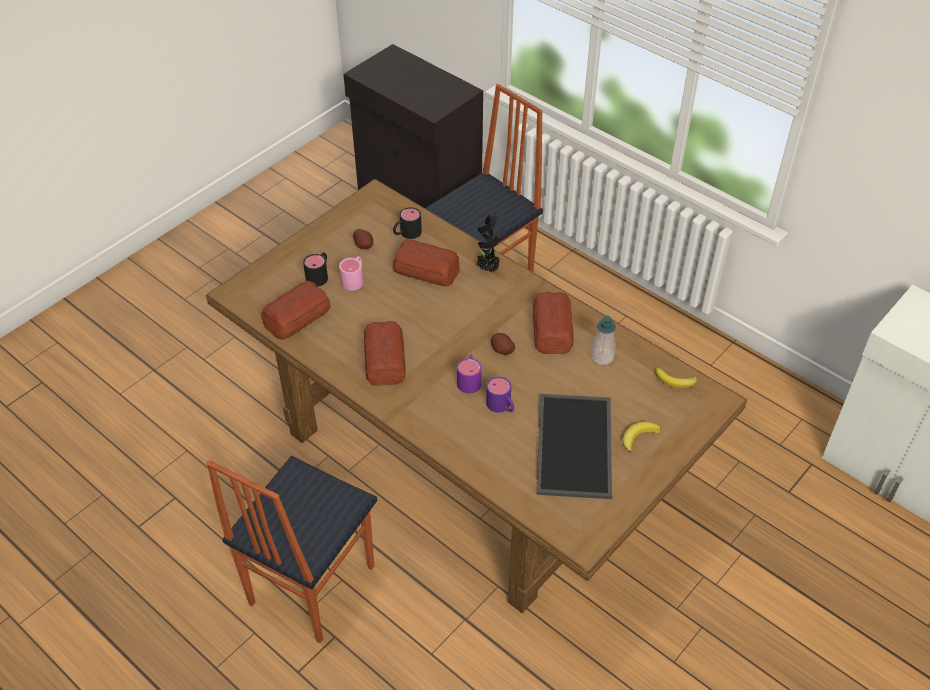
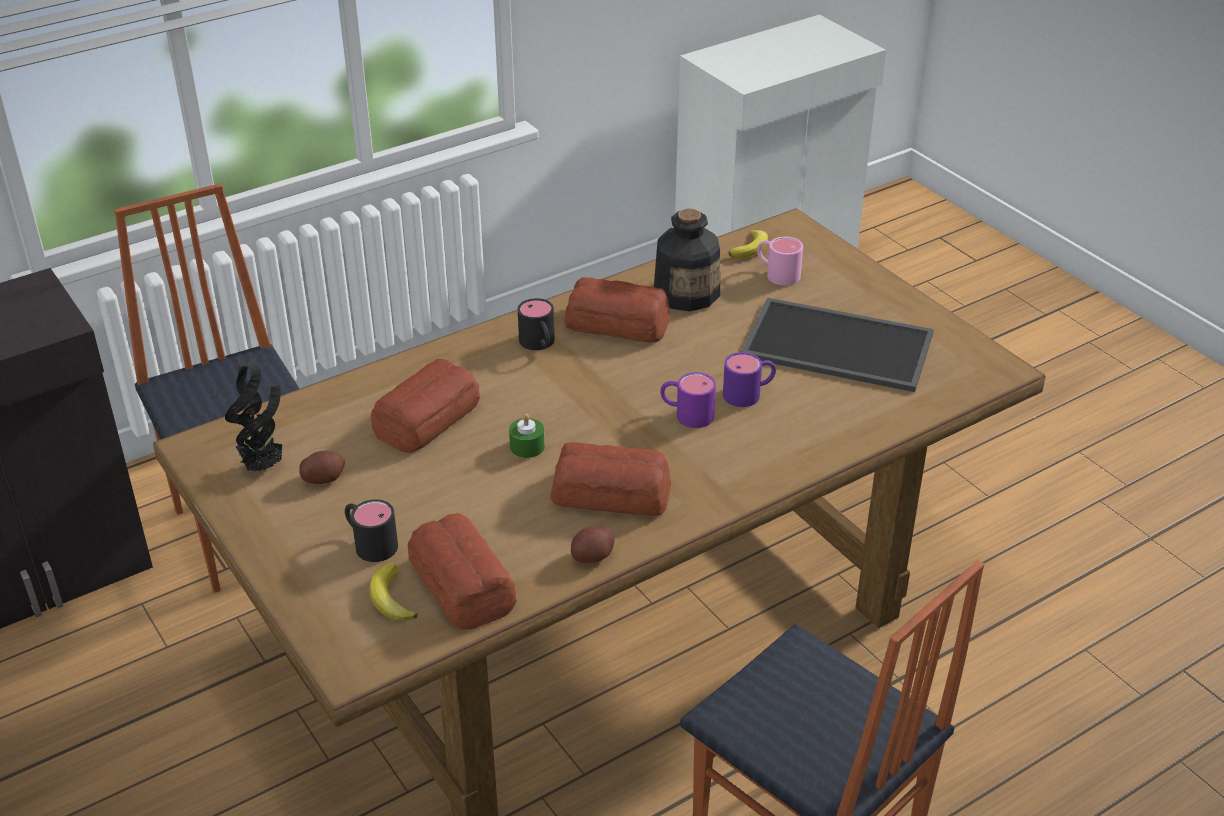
camera: 75 degrees left, 10 degrees down
pink mug [339,256,363,291] -> pink mug moved to [757,237,803,285]
black mug [393,207,422,239] -> black mug moved to [518,298,555,350]
potted plant [476,212,501,272] -> potted plant moved to [225,357,282,472]
potato [491,333,515,355] -> potato moved to [571,526,615,563]
soap dispenser [590,316,616,365] -> bottle [654,208,720,311]
banana [623,422,661,453] -> banana moved to [370,563,418,621]
none -> green candle [509,414,545,458]

